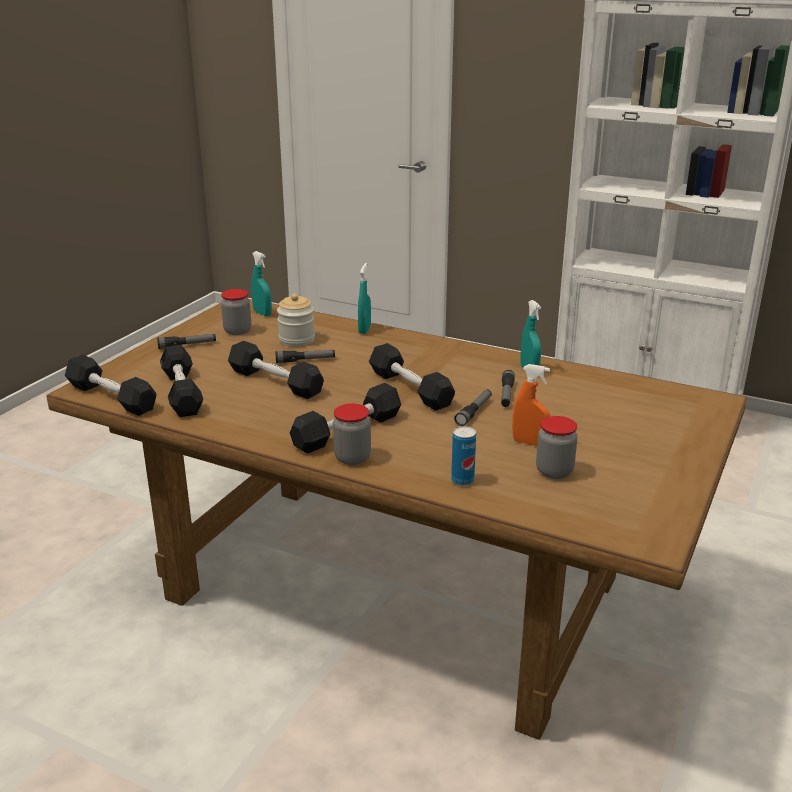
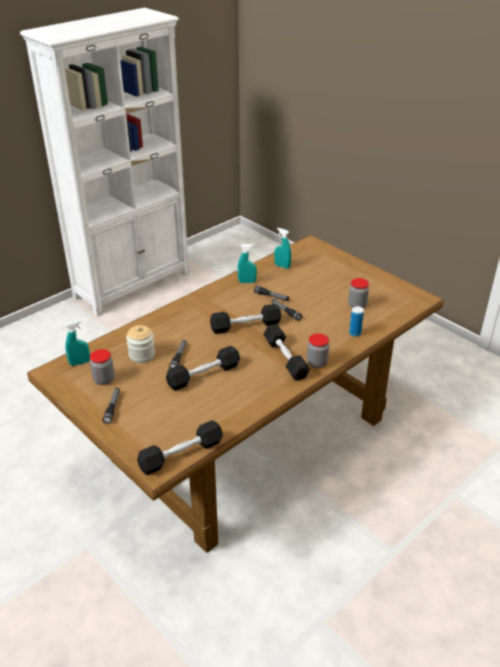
camera: 70 degrees left, 10 degrees up
black dumbbell [160,345,203,417] -> none
turquoise spray bottle [358,263,371,334] -> turquoise spray bottle moved to [274,228,291,269]
orange spray bottle [512,364,550,446] -> none

